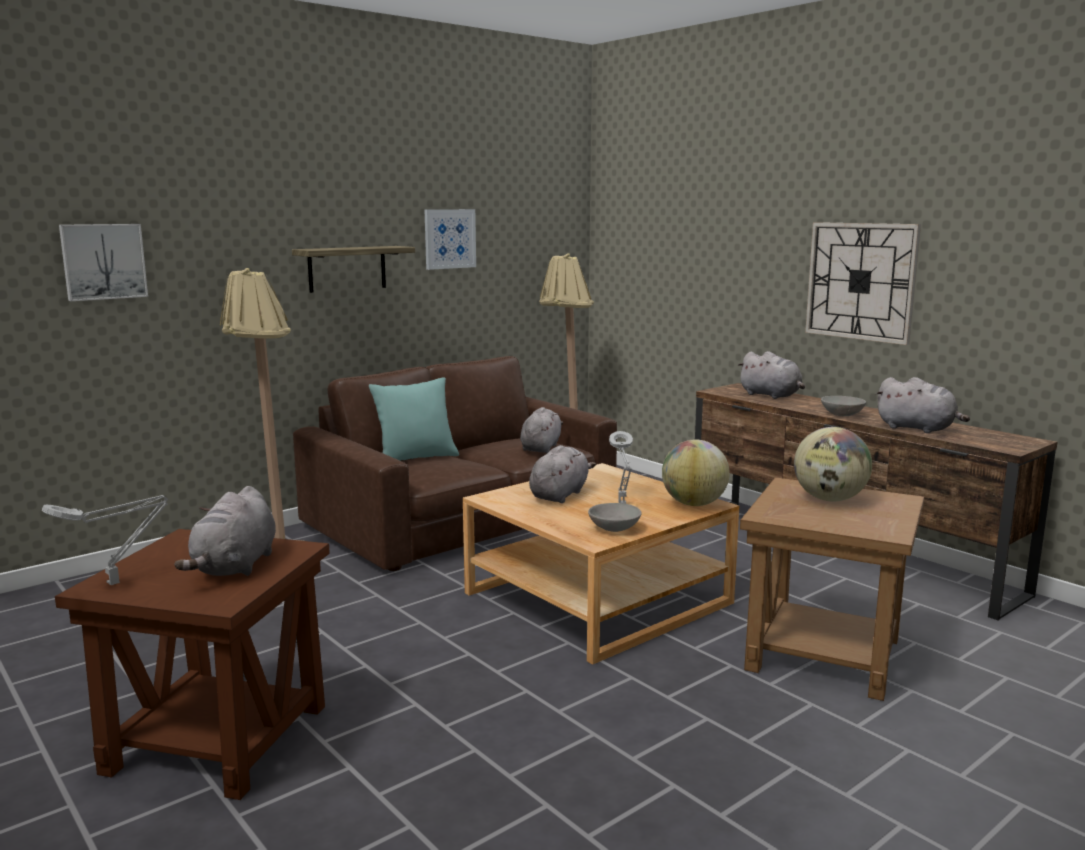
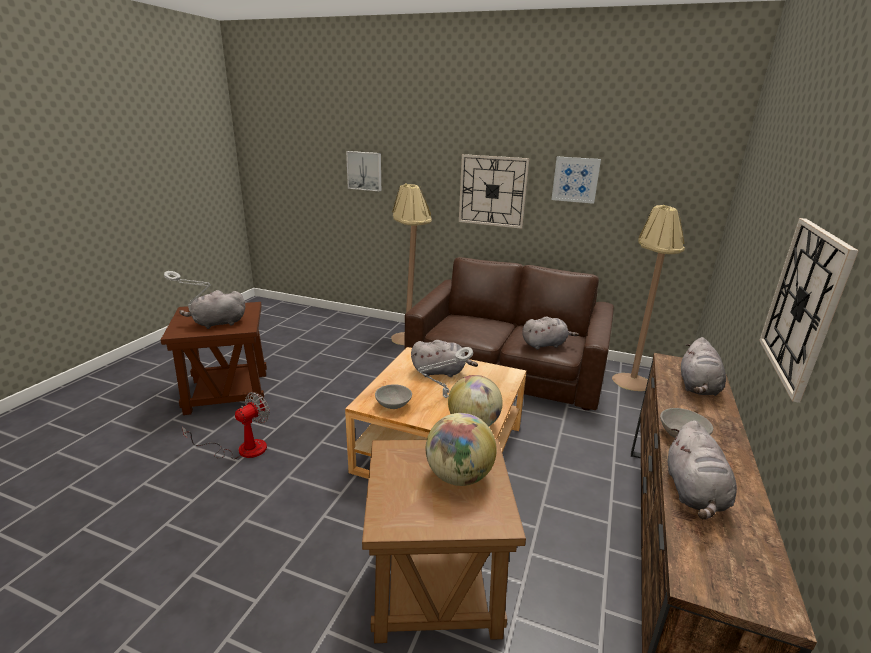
camera: 60 degrees right, 10 degrees up
shelf [292,246,415,293] -> wall clock [459,154,529,229]
turquoise pillow [369,377,459,461] -> none
none -> fan [182,392,270,459]

